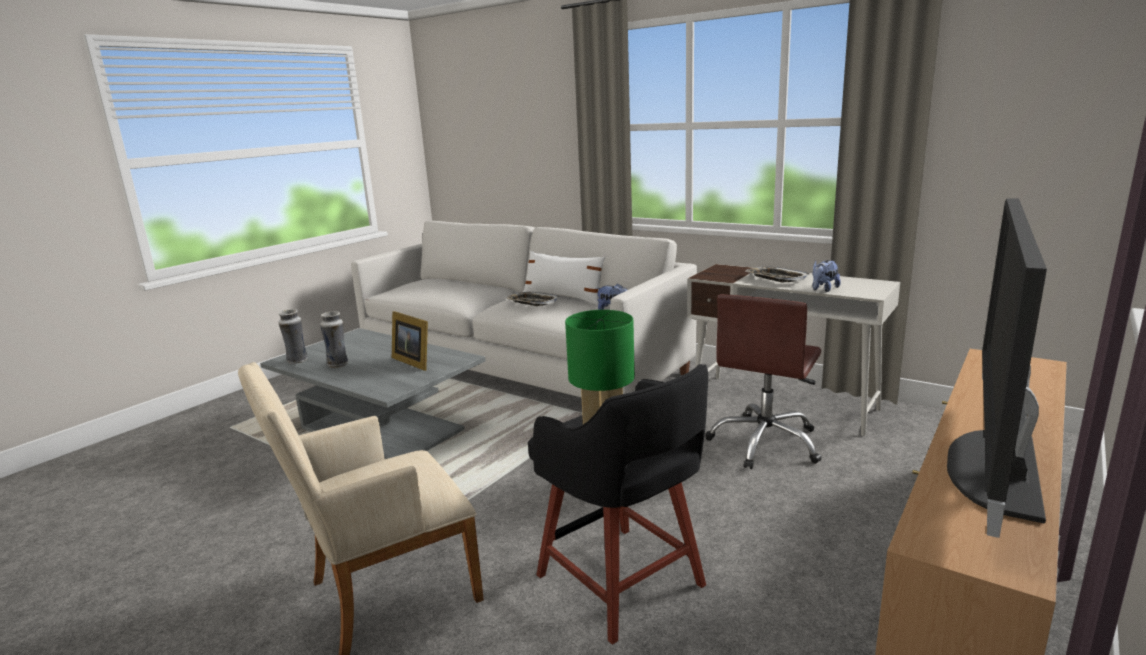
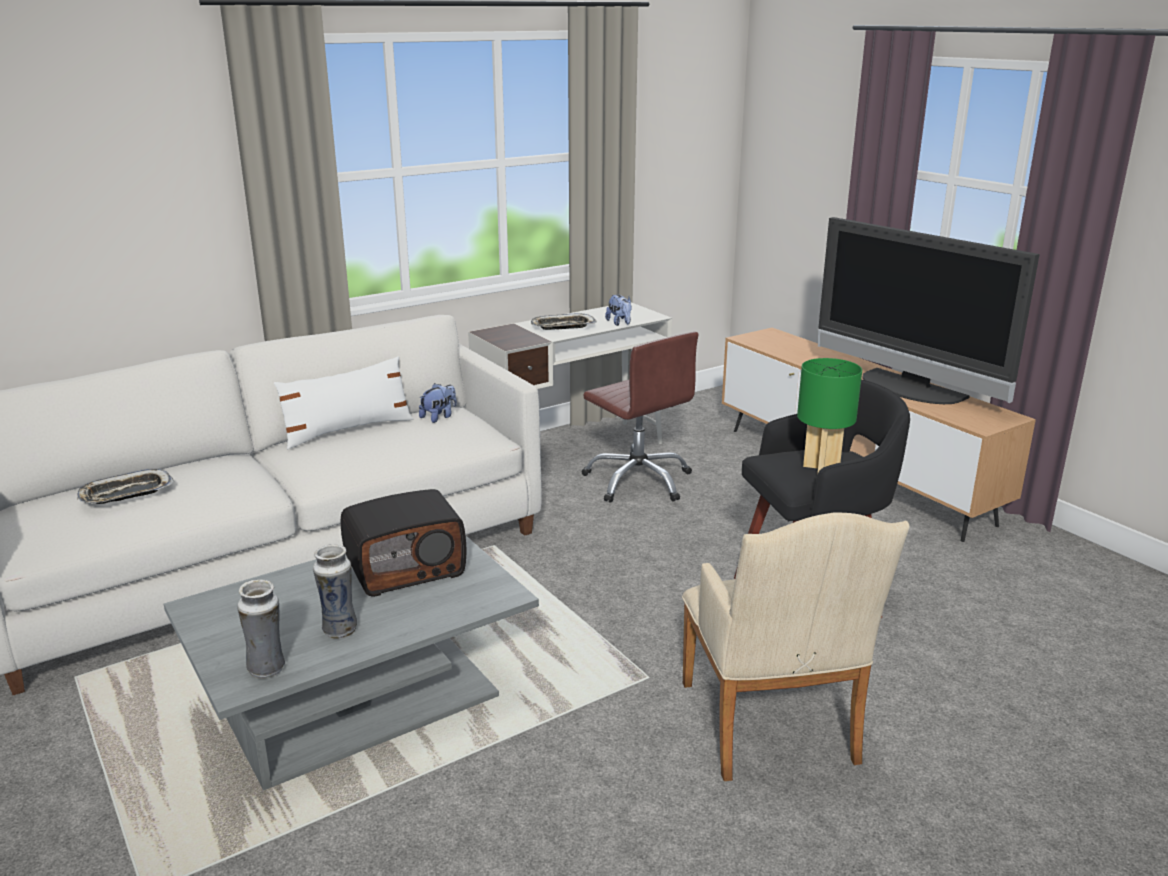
camera: 70 degrees left, 5 degrees up
picture frame [392,311,428,371] -> radio [341,489,466,597]
tray [505,292,560,306] -> tray moved to [77,469,174,504]

